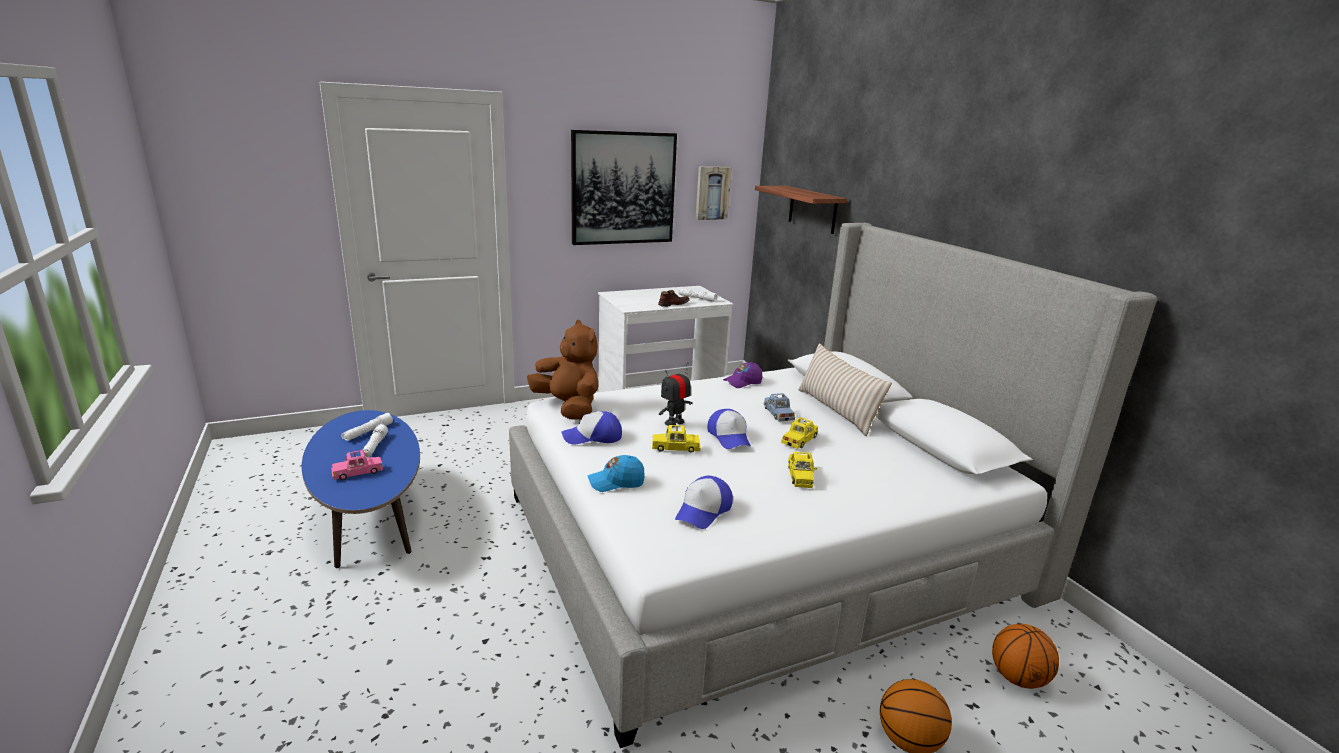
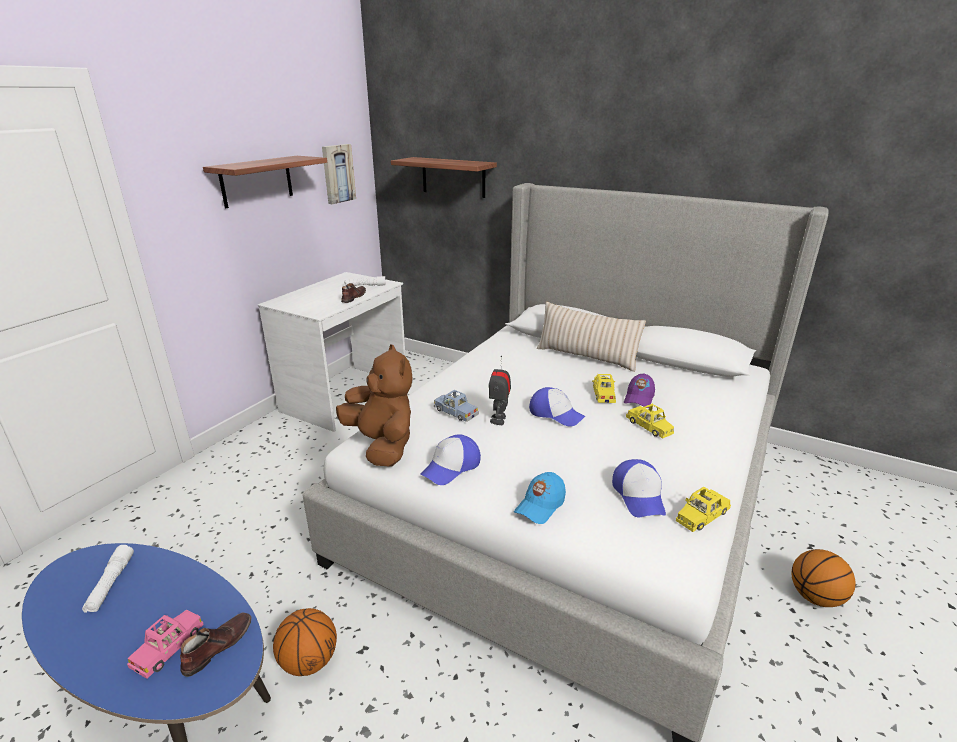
camera: 35 degrees left, 5 degrees up
white flashlight [360,424,388,458] -> none
brown plush toy [527,320,599,420] -> brown plush toy turned 45 degrees clockwise [336,344,413,467]
picture [571,130,677,245] -> shelf [203,156,327,208]
yellow toy car [652,425,701,453] -> yellow toy car moved to [676,487,731,532]
purple cap [723,362,762,388] -> purple cap moved to [624,374,655,408]
blue toy car [764,393,795,421] -> blue toy car moved to [434,390,479,422]
basketball [992,624,1059,689] -> basketball moved to [273,608,337,676]
none -> brown shoe [180,613,252,677]

